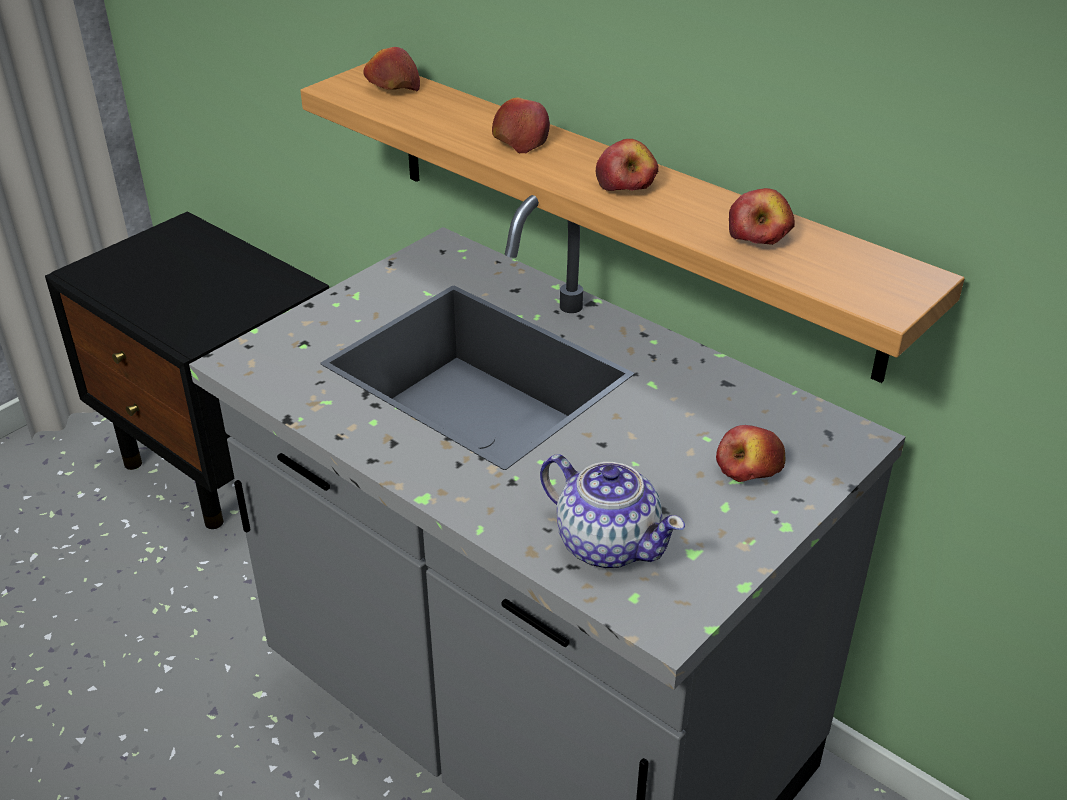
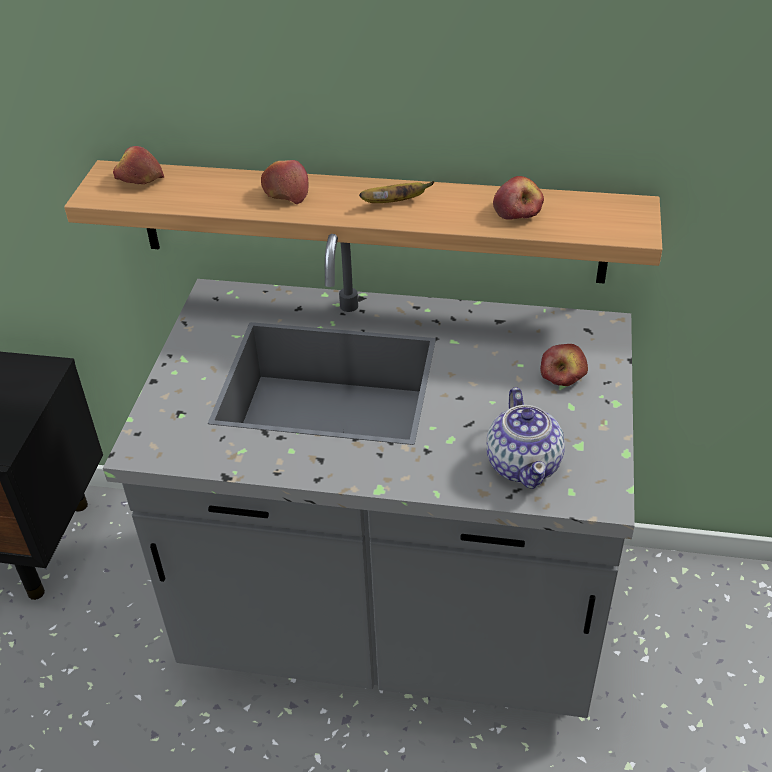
camera: 30 degrees left, 5 degrees up
teapot [540,454,685,568] -> teapot turned 75 degrees clockwise [486,387,565,489]
apple [596,139,659,191] -> banana [359,181,434,203]

